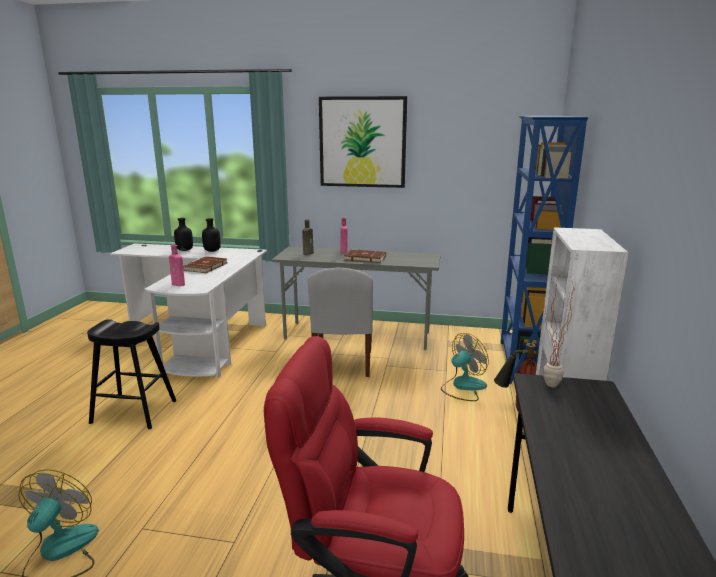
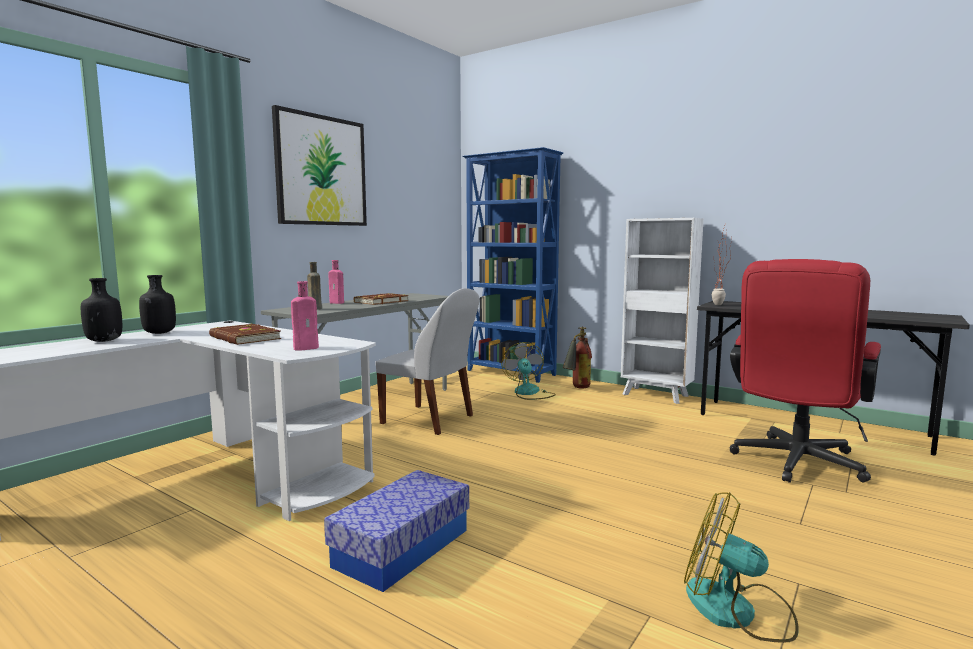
camera: 65 degrees left, 10 degrees down
black stool [87,319,176,429] -> storage box [324,470,469,592]

